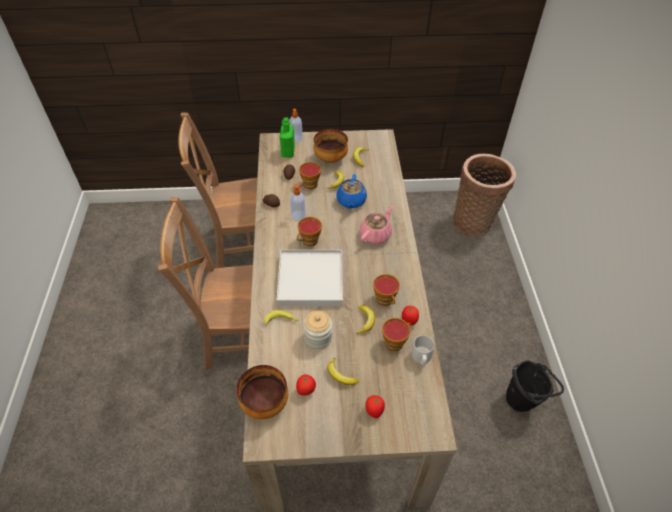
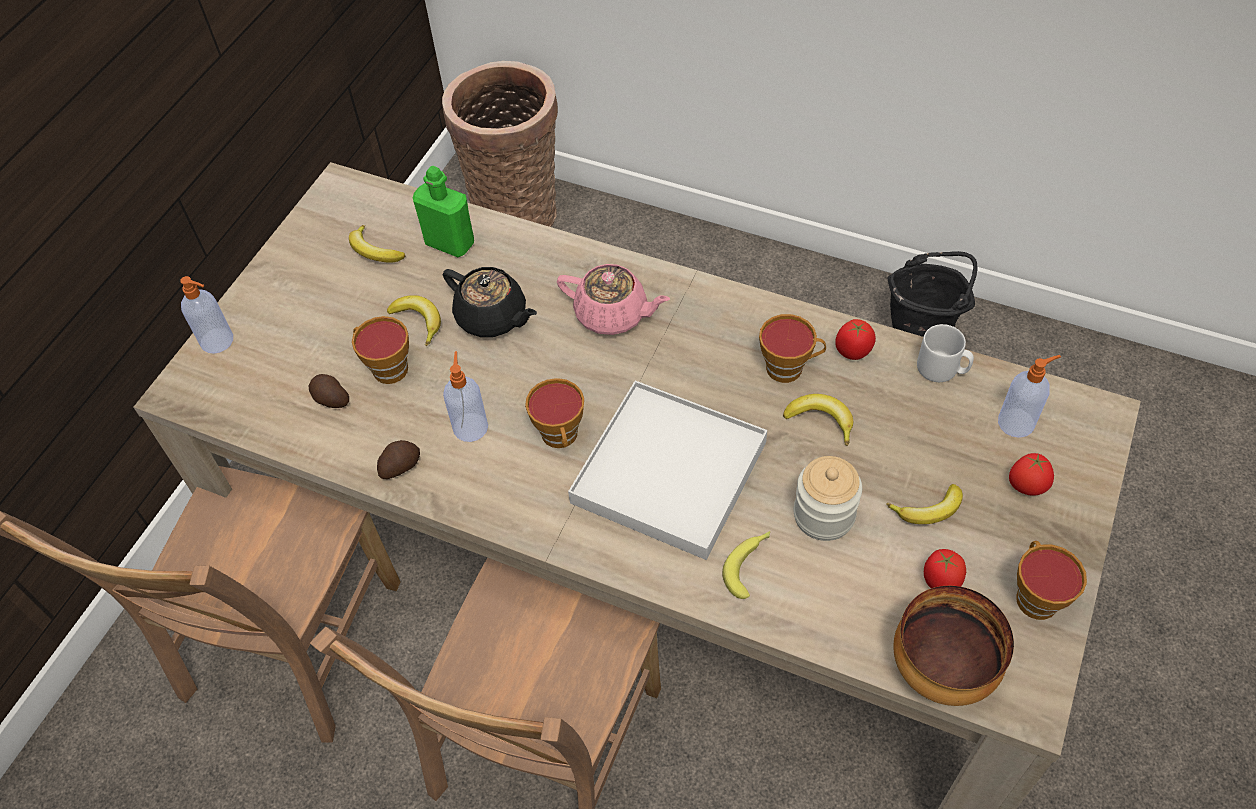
camera: 60 degrees left, 5 degrees up
green bottle [280,118,295,158] -> green bottle moved to [413,166,474,257]
bowl [313,129,348,163] -> none
blue teapot [336,174,367,209] -> black teapot [443,267,537,337]
pink teapot [360,206,393,244] -> pink teapot turned 135 degrees clockwise [557,264,670,335]
cup [382,318,411,351] -> cup moved to [1016,541,1087,620]
none -> soap dispenser [998,355,1061,438]

